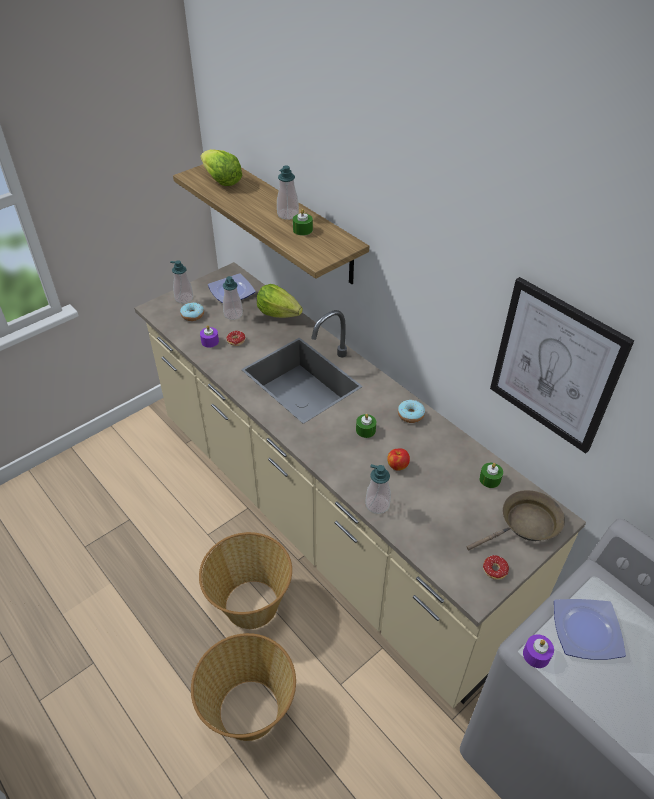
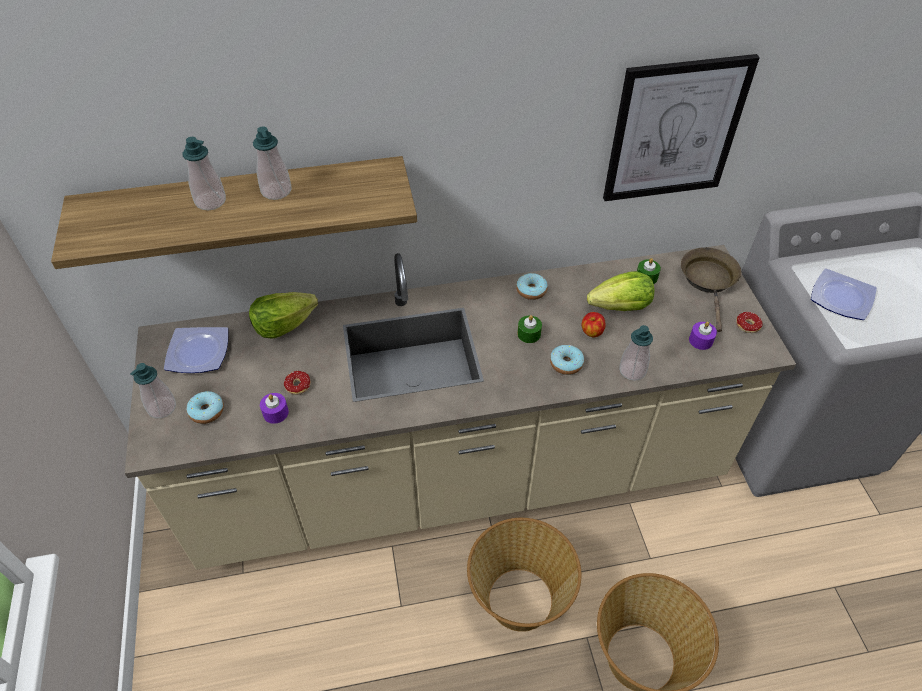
camera: 60 degrees left, 5 degrees up
lettuce [201,149,242,186] -> lettuce moved to [587,271,654,311]
soap dispenser [223,276,243,320] -> soap dispenser moved to [183,137,226,211]
green candle [293,209,313,236] -> none
purple candle [523,634,554,668] -> purple candle moved to [689,322,717,350]
none -> donut [550,345,584,375]

